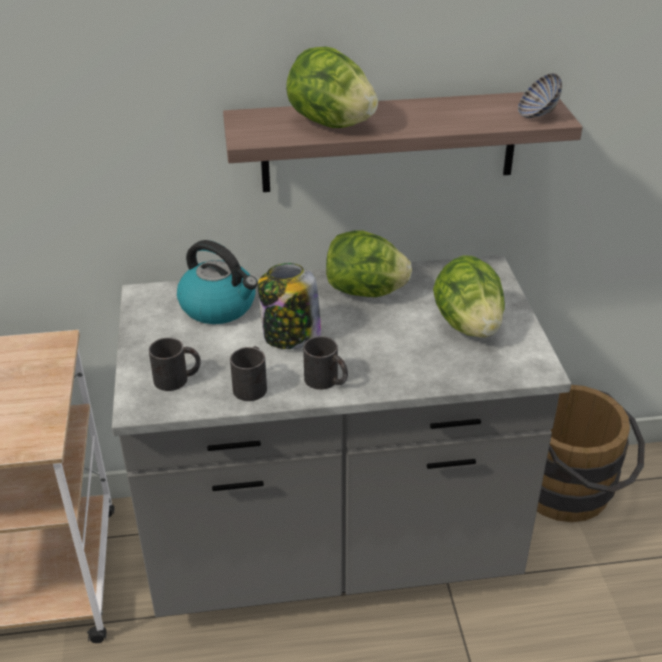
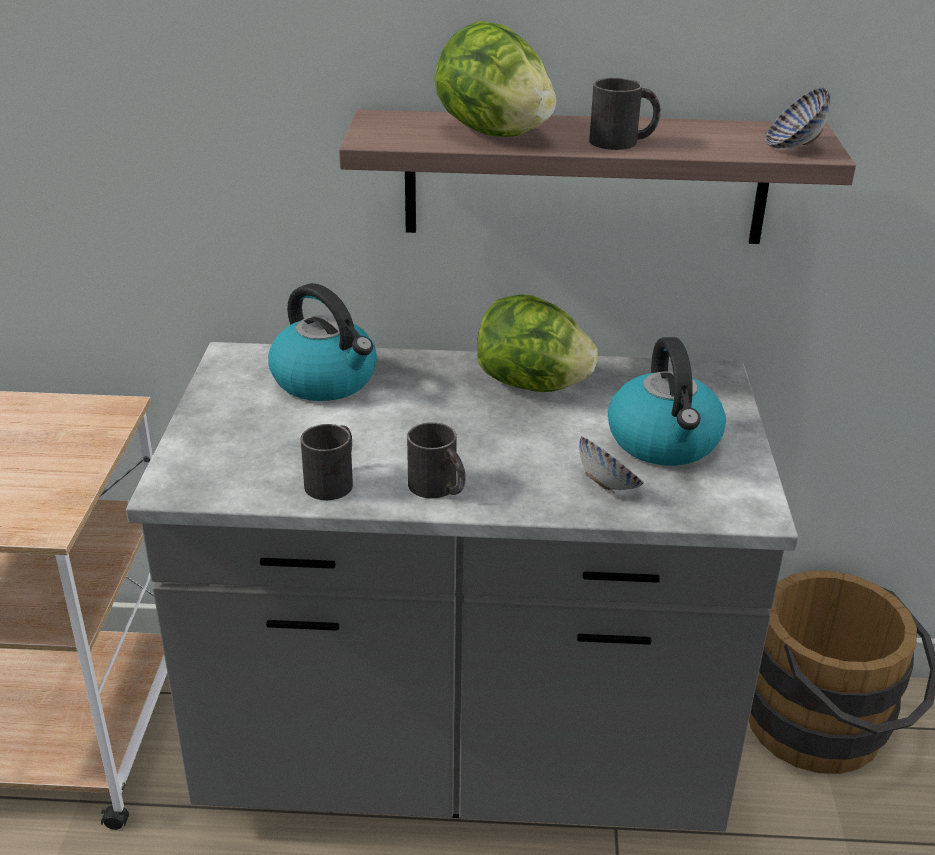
camera: 10 degrees right, 5 degrees down
black mug [149,338,201,391] -> black mug moved to [589,78,661,150]
jar [258,263,321,349] -> none
lettuce [433,255,505,337] -> kettle [608,337,726,466]
none -> bowl [579,436,644,493]

